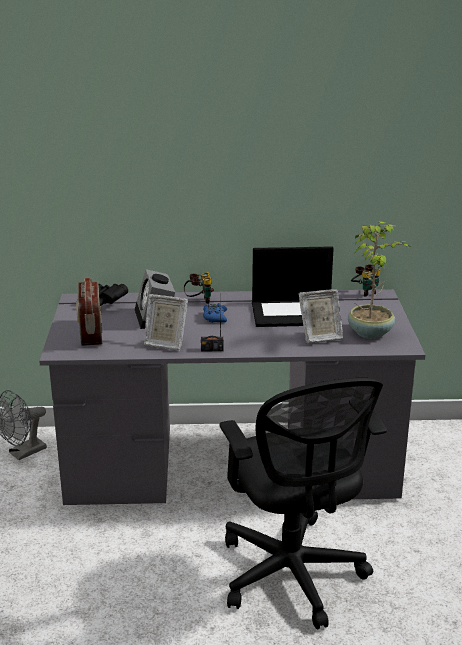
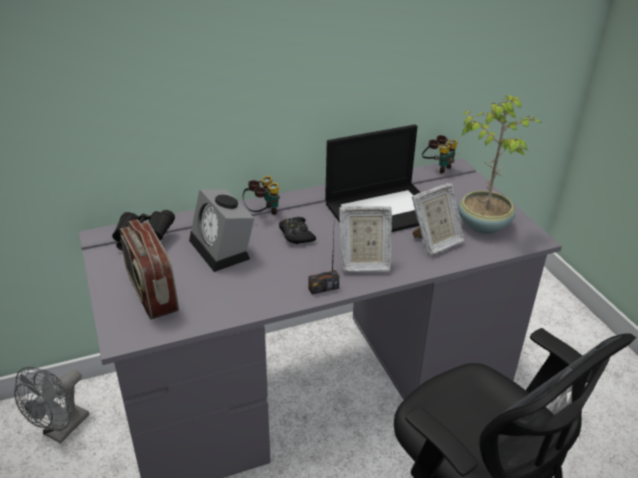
camera: 20 degrees left, 10 degrees up
picture frame [144,294,188,351] -> picture frame moved to [339,206,392,272]
blue game controller [203,303,227,323] -> black game controller [279,217,316,244]

